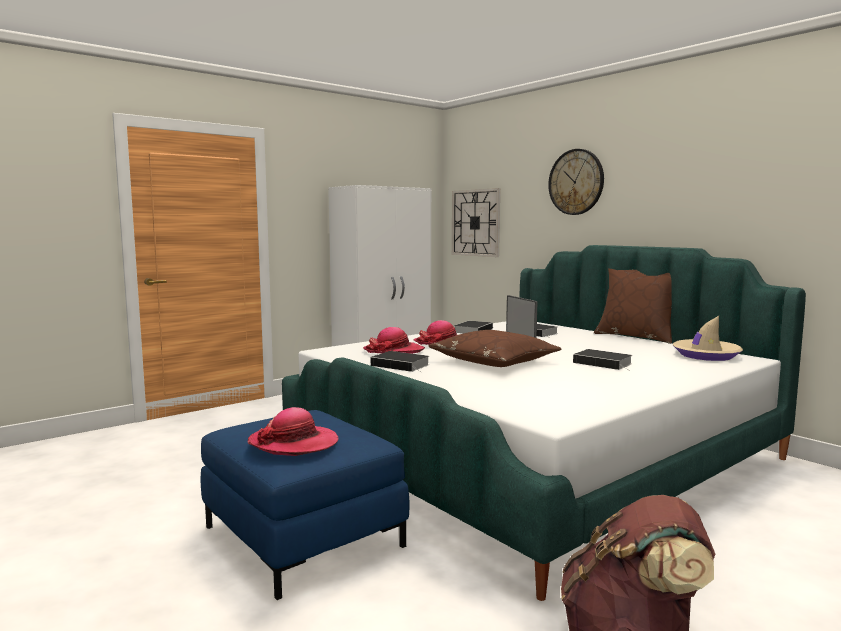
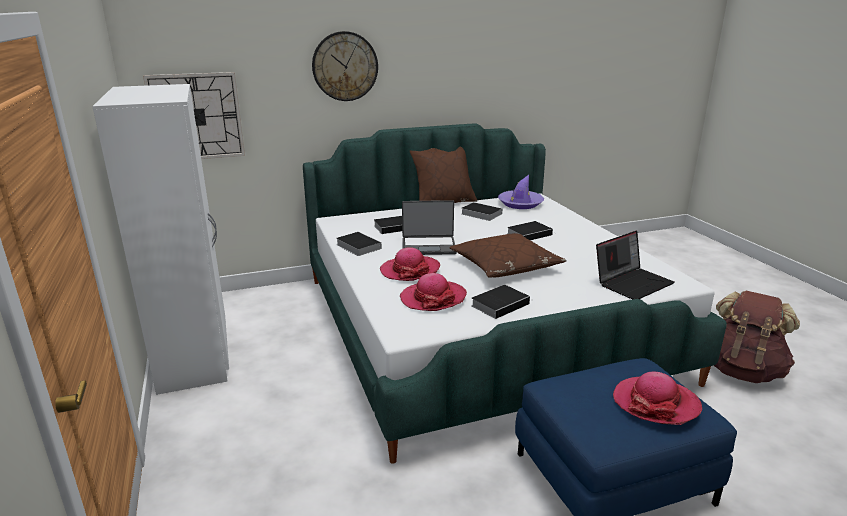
camera: 70 degrees left, 15 degrees up
beige hat [673,316,743,361] -> purple hat [498,175,544,209]
none -> book [462,202,502,221]
none -> laptop [596,230,675,299]

